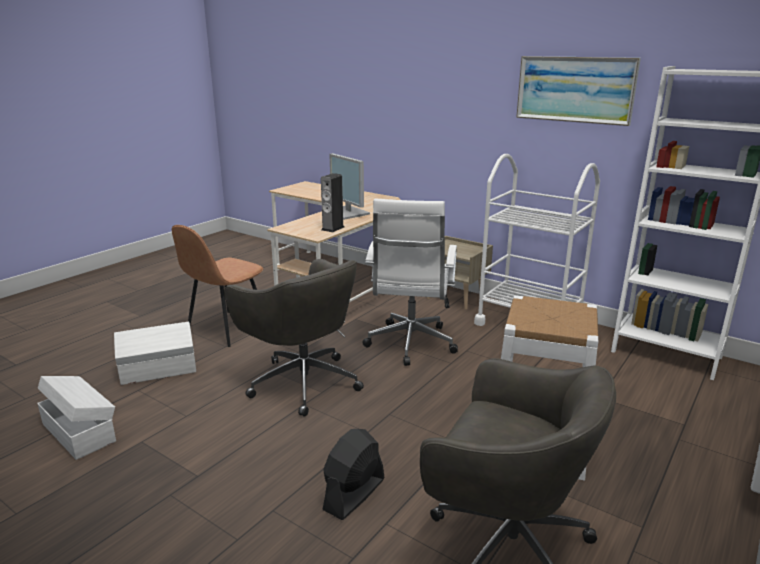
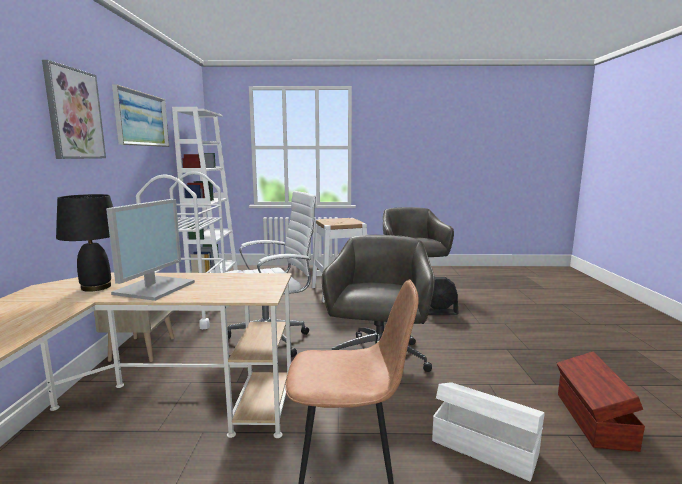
camera: 125 degrees left, 10 degrees down
white storage box [37,376,116,460] -> brown storage box [557,352,645,452]
speaker [321,173,344,232] -> none
none -> picture [42,60,106,159]
none -> black table lamp [56,194,113,292]

